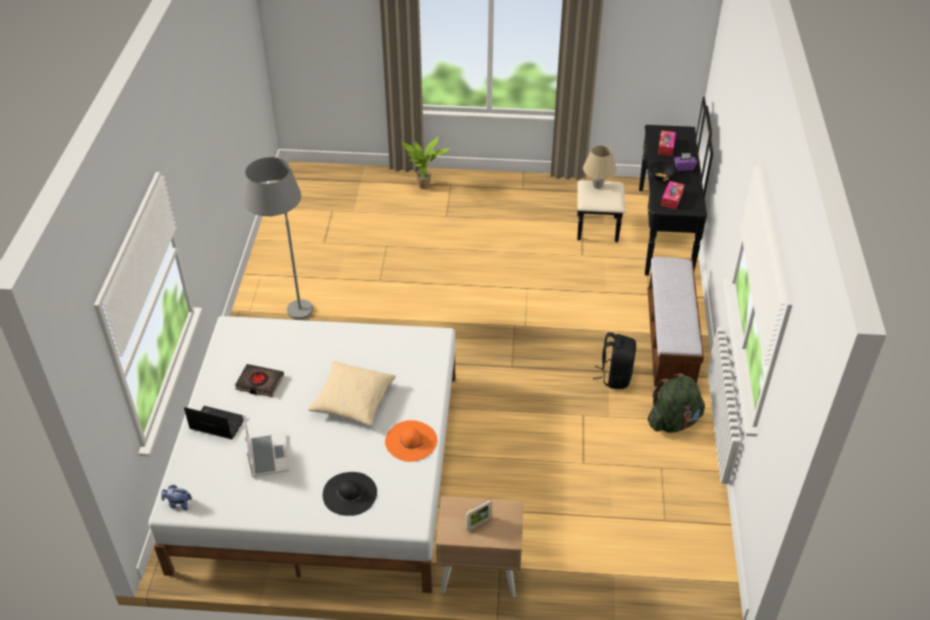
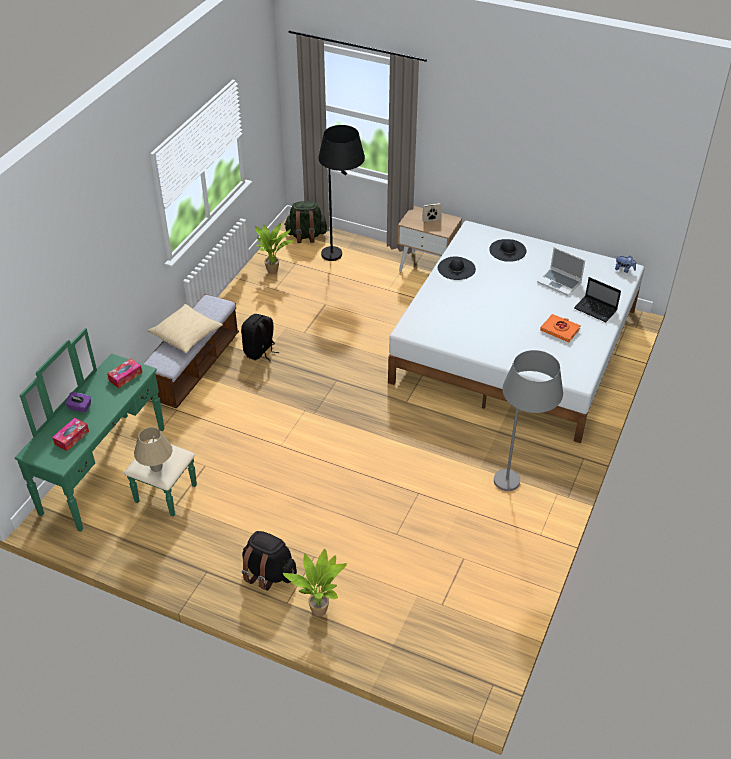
camera: 160 degrees left, 0 degrees up
black book [235,364,284,397] -> orange book [540,314,581,342]
laptop [243,415,290,477] -> laptop turned 60 degrees counterclockwise [537,247,585,296]
beige pillow [308,361,396,426] -> beige pillow moved to [147,304,223,353]
orange hat [385,420,437,462] -> black hat [438,256,476,280]
black dresser [577,97,713,276] -> green dresser [15,328,197,532]
green backpack [648,373,705,433] -> green backpack moved to [284,201,327,243]
black bowl [649,162,675,181] -> none
none -> black backpack [242,531,297,591]
none -> potted plant [255,223,294,274]
none -> black floor lamp [318,125,365,261]

